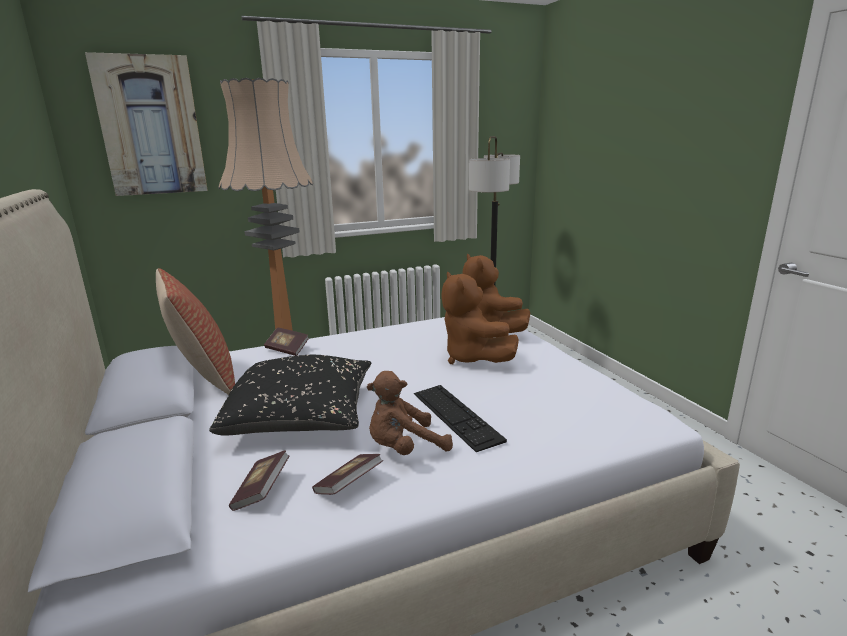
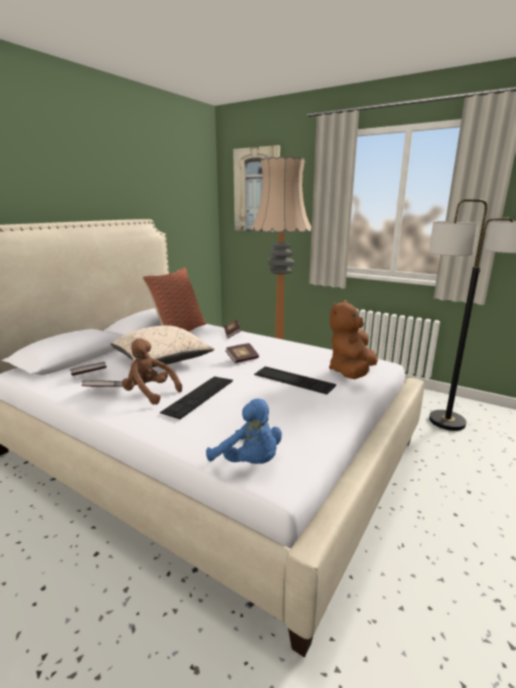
camera: 55 degrees right, 0 degrees up
black pillow [209,355,371,436] -> beige pillow [111,325,214,367]
brown plush toy [441,271,519,364] -> keyboard [254,366,336,394]
none -> blue plush toy [206,398,282,464]
none -> book [225,343,259,363]

